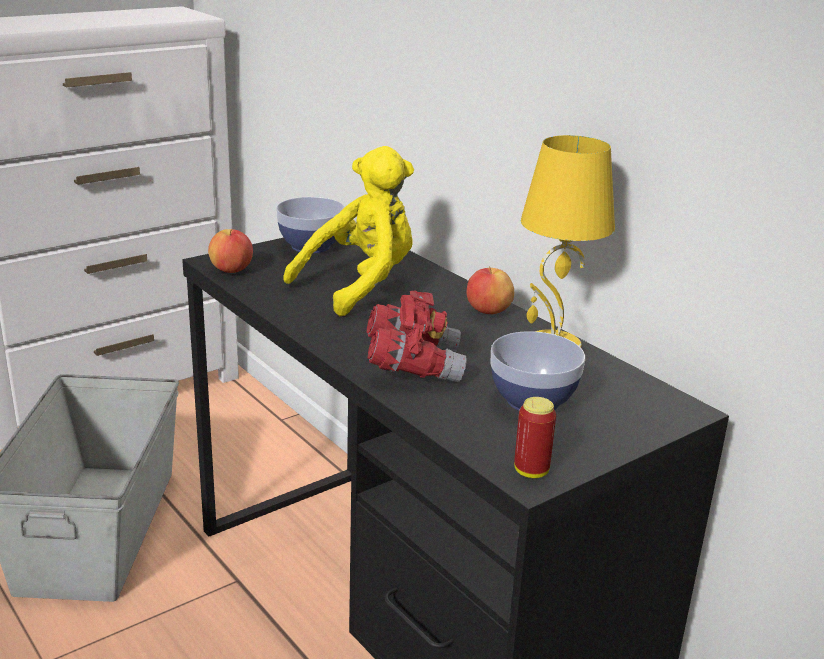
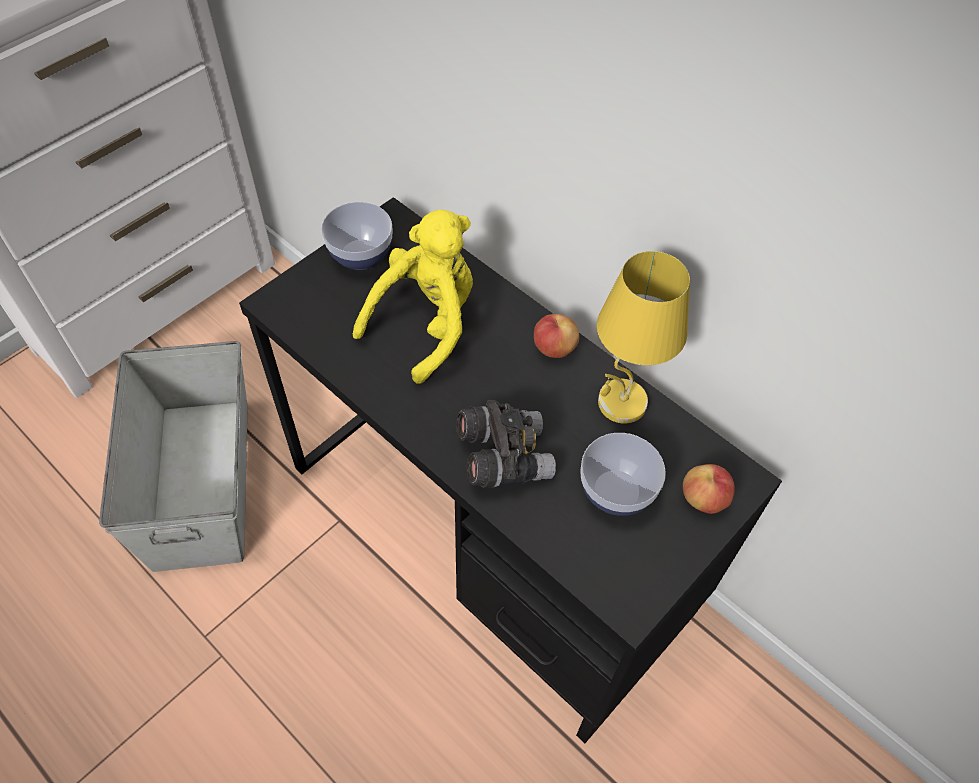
camera: 10 degrees left, 30 degrees up
apple [208,229,253,273] -> apple moved to [683,464,735,514]
red binoculars [367,290,467,383] -> grey binoculars [456,400,556,488]
can [514,397,556,478] -> none

